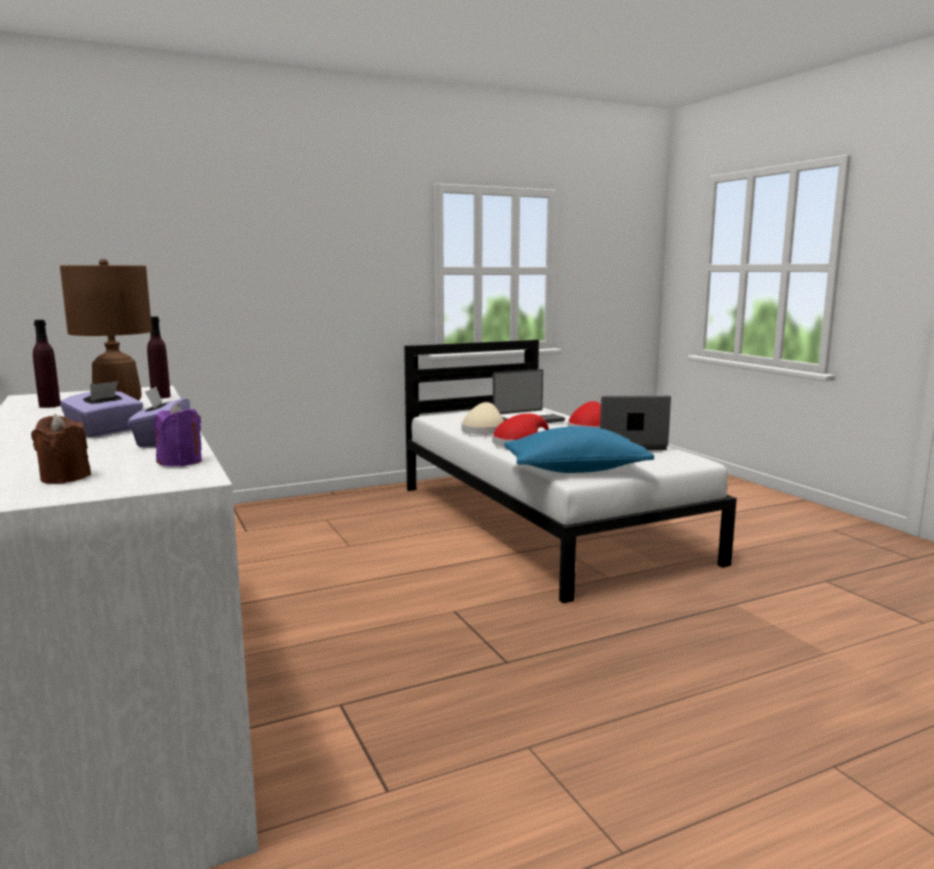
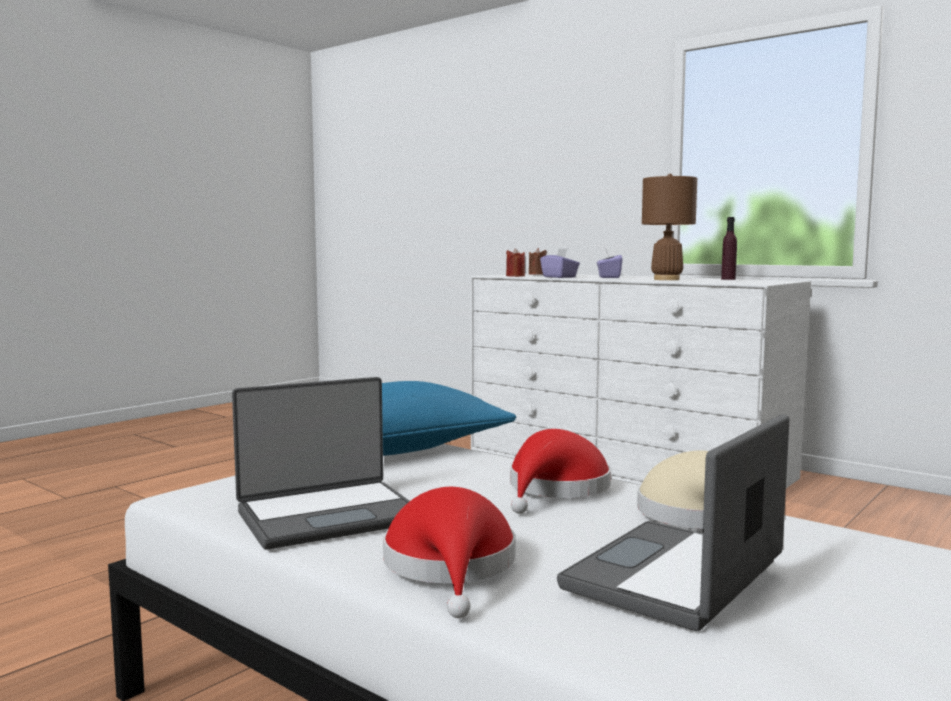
camera: 155 degrees right, 5 degrees down
purple bottle [147,316,171,399] -> none
purple candle [153,403,202,467] -> red candle [506,248,525,277]

